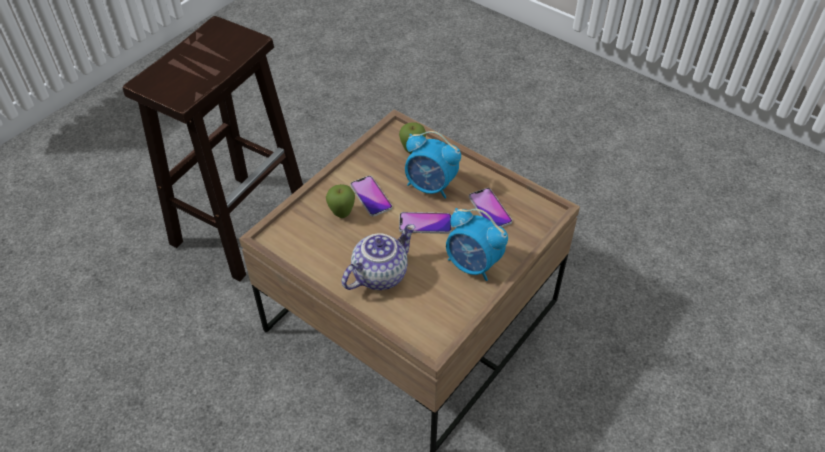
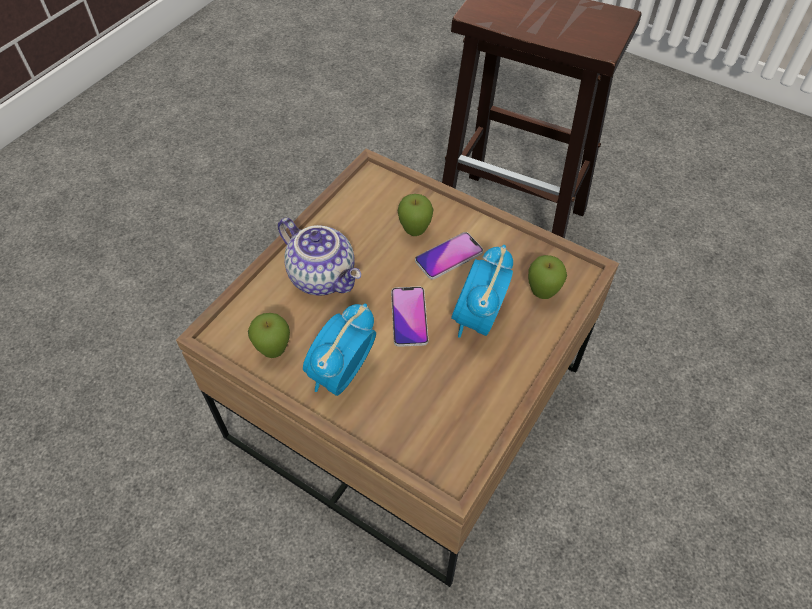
camera: 85 degrees right, 5 degrees up
phone [469,188,512,227] -> none
none -> apple [248,313,290,358]

